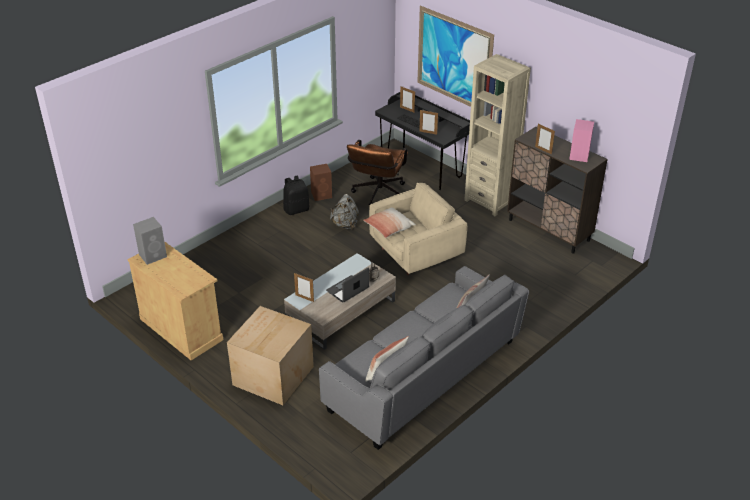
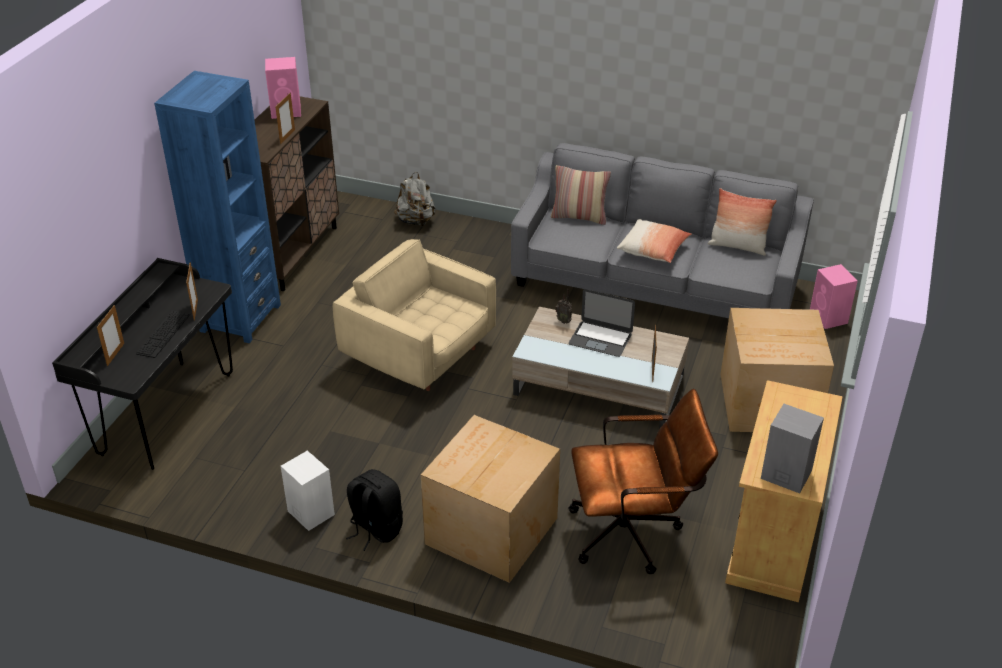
camera: 115 degrees left, 0 degrees up
brown speaker [310,164,332,201] -> white speaker [281,451,335,531]
grey backpack [330,194,359,230] -> grey backpack moved to [394,172,436,227]
brown office chair [347,140,408,207] -> brown office chair moved to [568,389,718,574]
pillow [363,208,416,238] -> pillow moved to [617,219,692,263]
picture [417,6,494,107] -> none
beige bookcase [464,54,531,216] -> blue bookcase [154,71,281,343]
none -> cardboard box [421,415,560,583]
none -> pink speaker [810,264,858,329]

